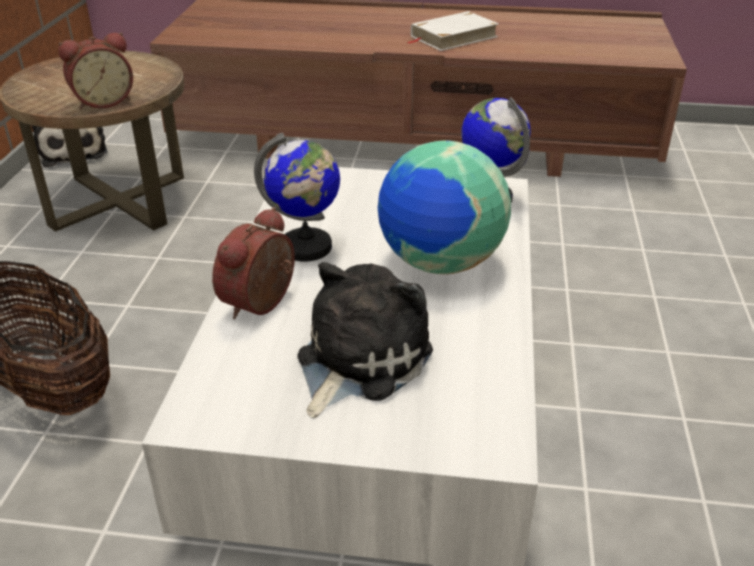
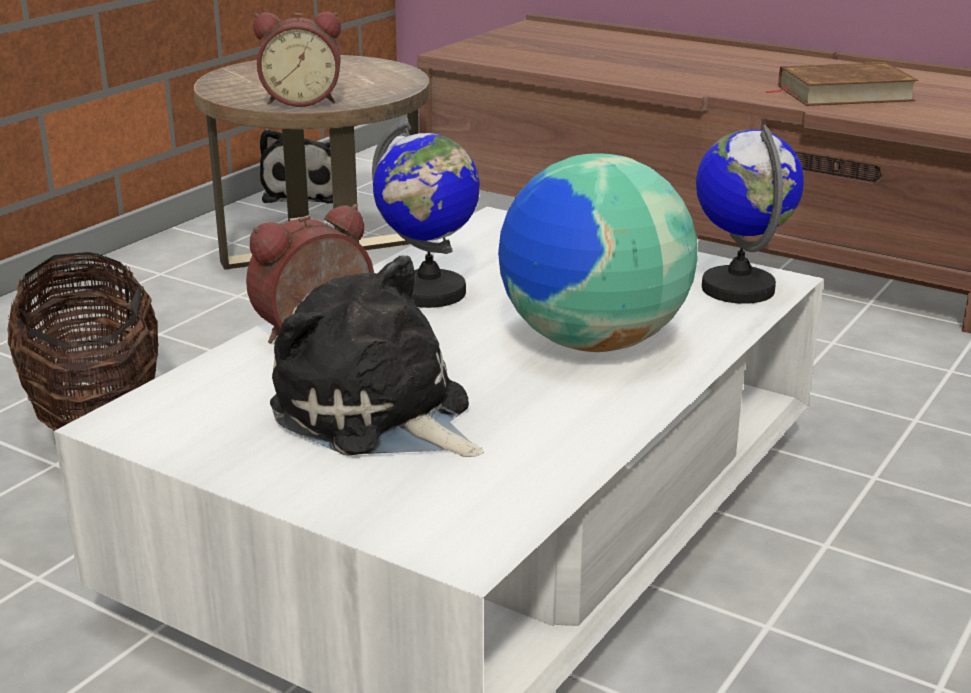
camera: 25 degrees right, 10 degrees down
plush toy [298,262,433,418] -> plush toy turned 105 degrees counterclockwise [270,255,484,457]
white book [407,11,499,51] -> brown book [765,62,919,106]

